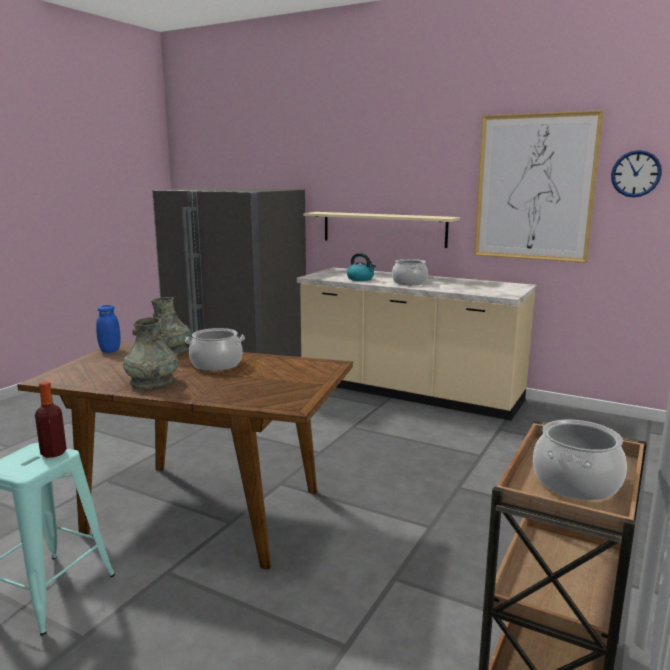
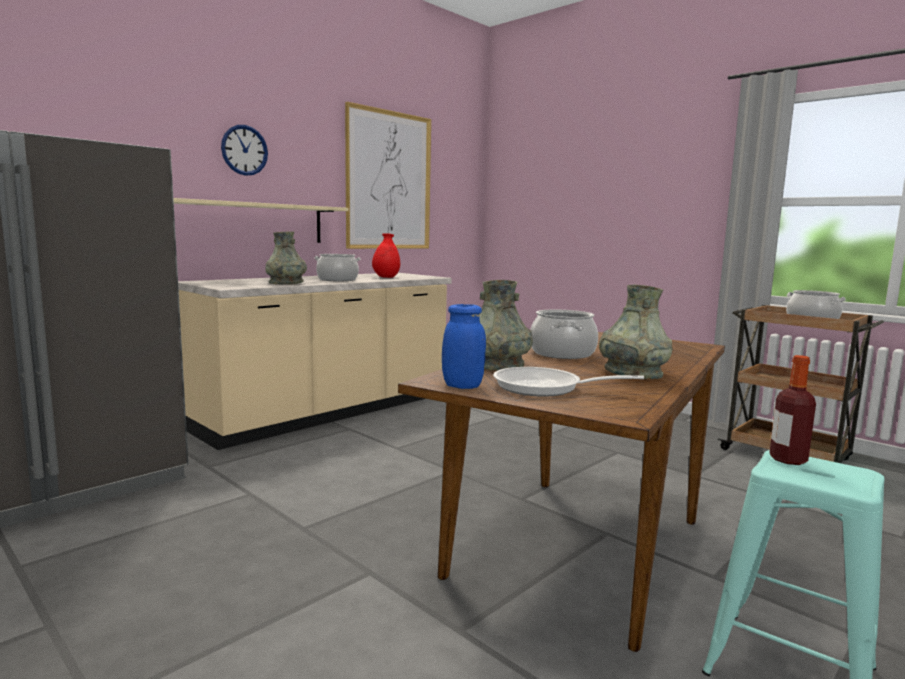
camera: 75 degrees left, 5 degrees down
kettle [347,253,376,281] -> grey vase [265,231,307,284]
wall clock [611,150,662,197] -> wall clock moved to [221,125,268,176]
none -> red vase [372,233,400,278]
none -> frying pan [493,367,644,397]

